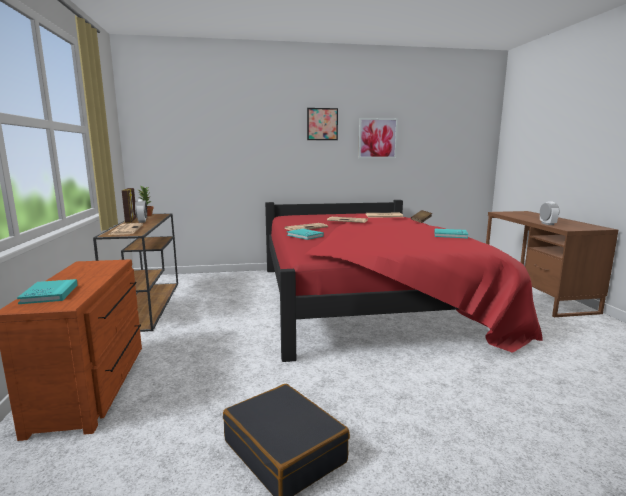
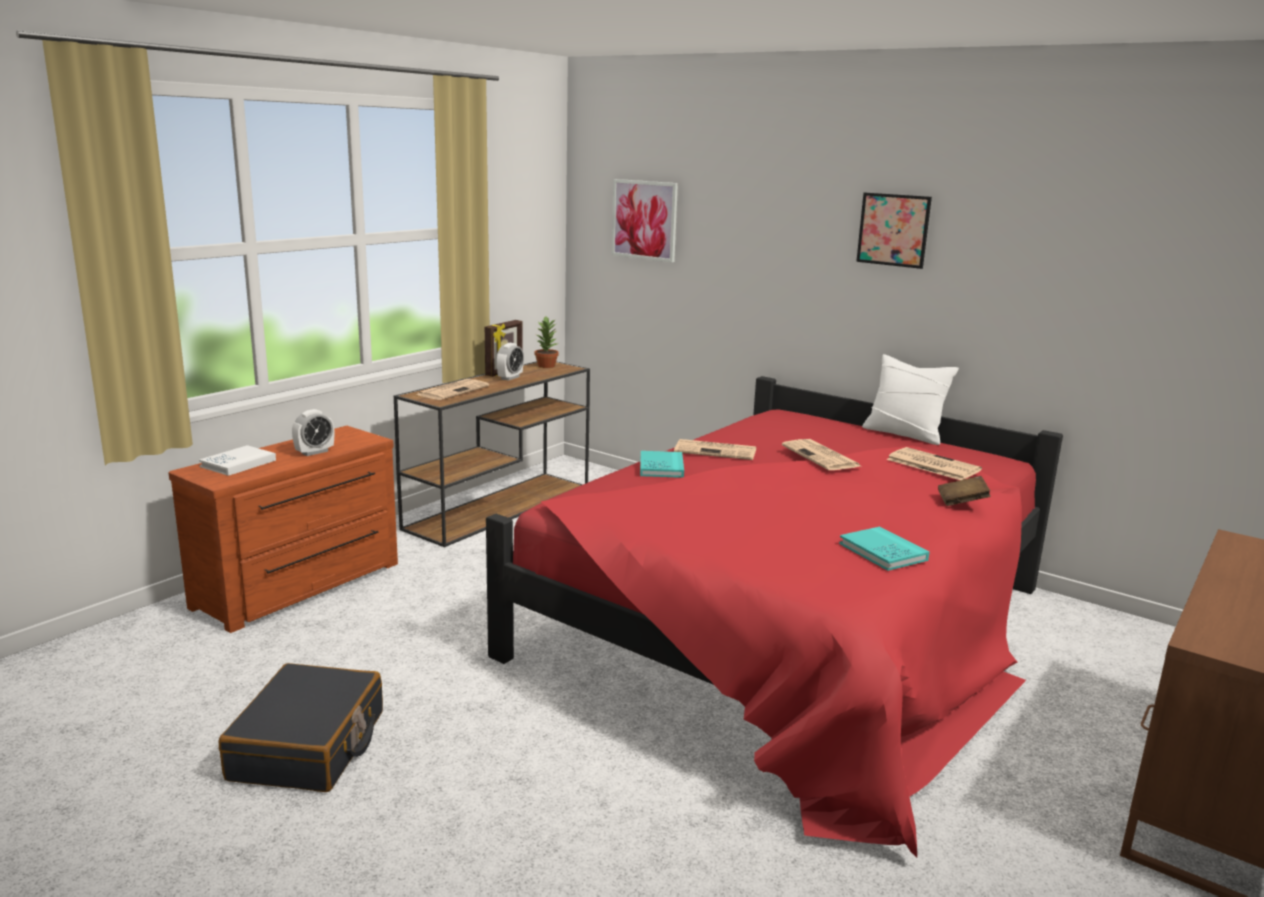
camera: 45 degrees right, 5 degrees up
turquoise book [17,279,78,304] -> white book [199,445,276,476]
picture [358,118,398,159] -> picture moved to [612,179,678,263]
alarm clock [540,201,559,225] -> alarm clock moved to [292,409,334,456]
none -> white pillow [862,354,959,445]

